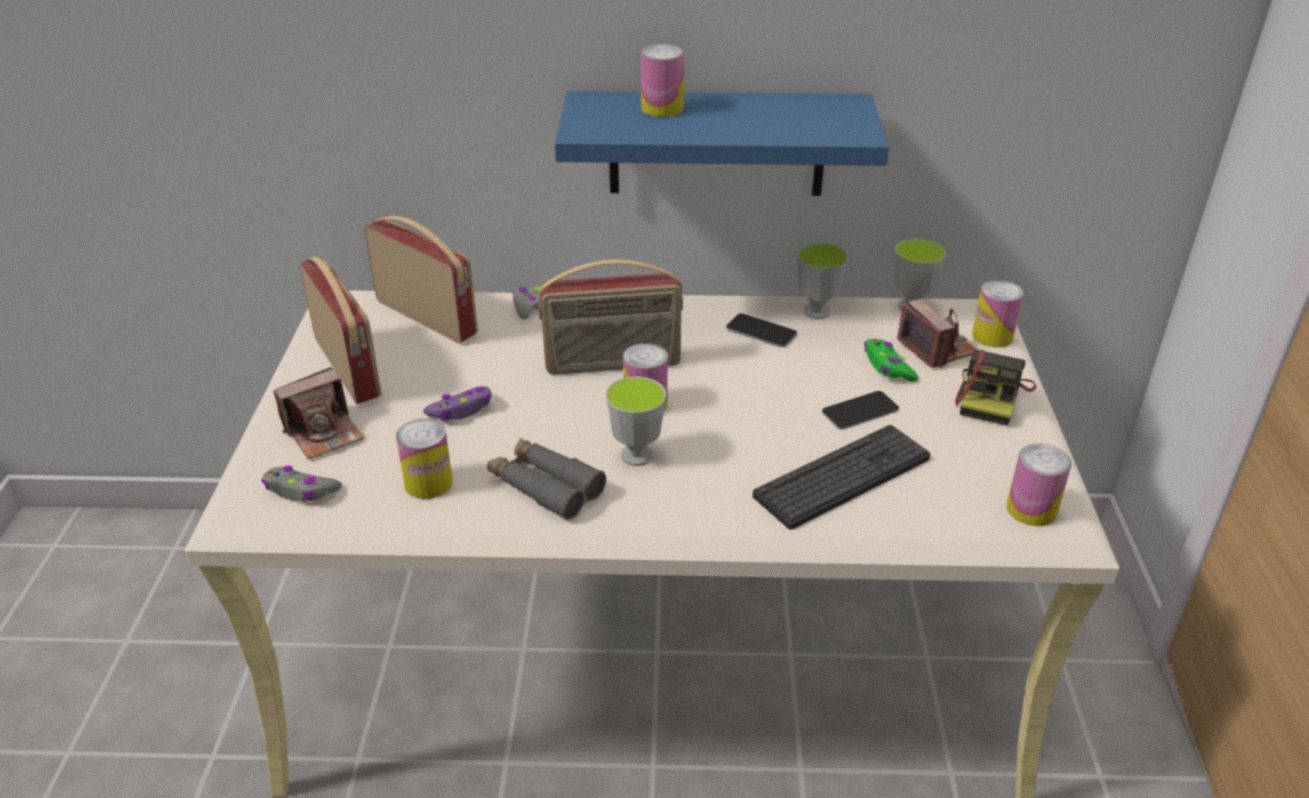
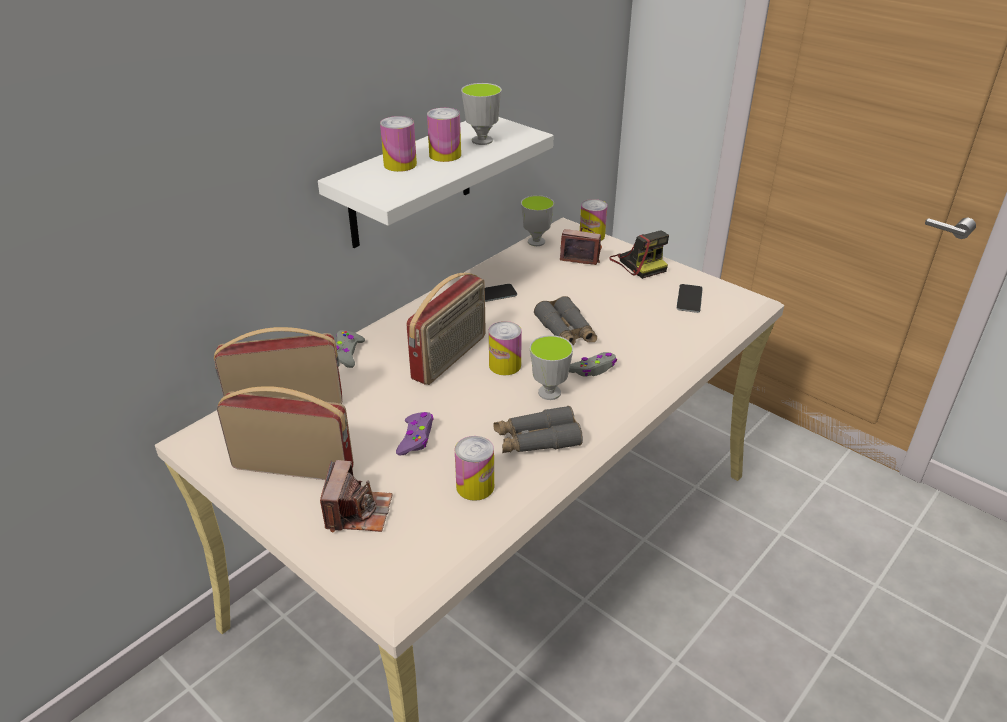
camera: 50 degrees left, 0 degrees up
grey game controller [261,466,342,502] -> grey game controller moved to [569,352,617,377]
blue shelf [555,91,889,196] -> white shelf [318,117,554,248]
keyboard [753,425,930,530] -> none
cup [797,243,848,319] -> cup moved to [461,83,502,145]
phone [822,391,899,429] -> phone moved to [677,284,703,313]
green game controller [864,339,918,382] -> none
can [1007,443,1071,526] -> can moved to [427,108,461,162]
none -> grey binoculars [534,296,597,345]

